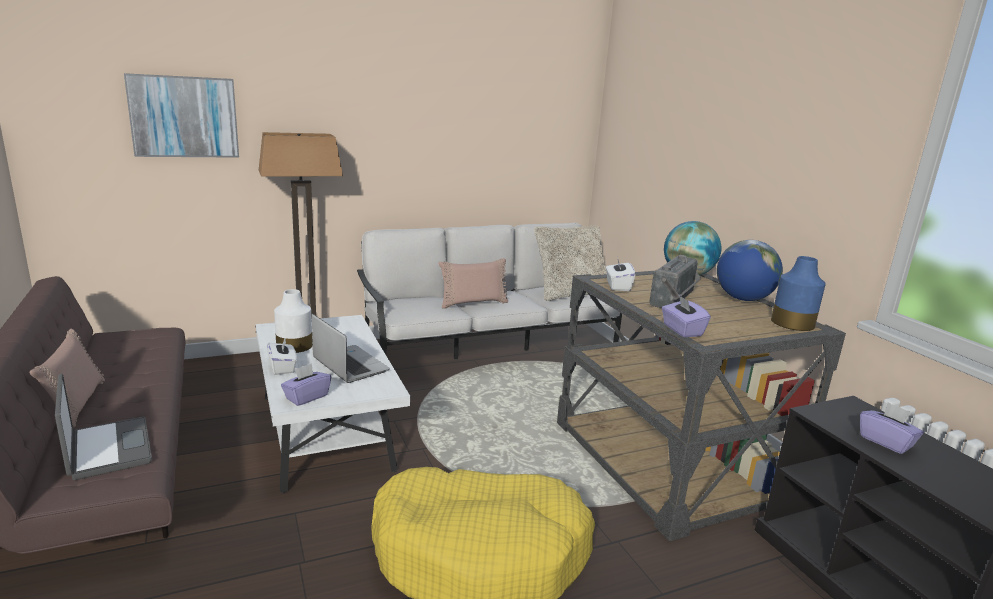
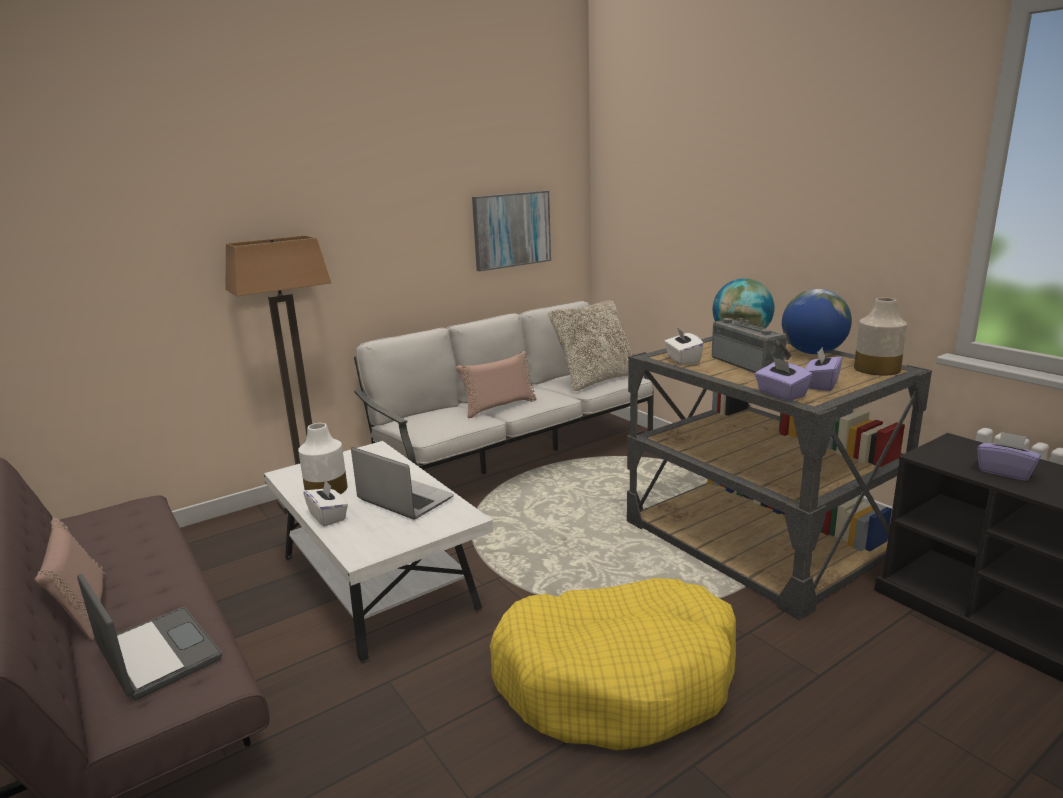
camera: 10 degrees left, 0 degrees up
picture [124,73,239,158] -> picture moved to [472,191,551,271]
purple tissue box [281,363,331,406] -> purple tissue box moved to [805,347,842,391]
radio [649,255,701,308] -> radio turned 45 degrees counterclockwise [712,318,792,373]
blue vase [771,256,826,331] -> beige vase [854,298,907,376]

